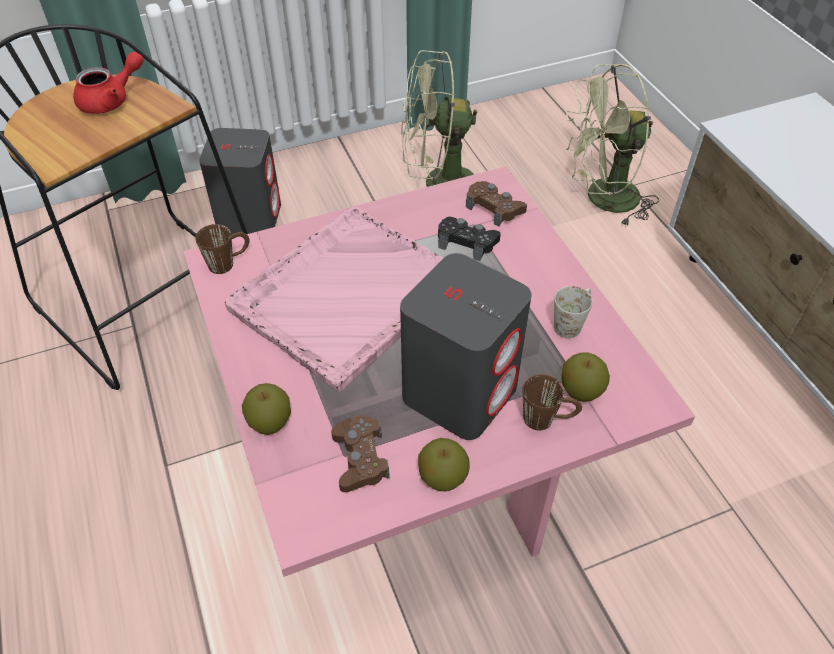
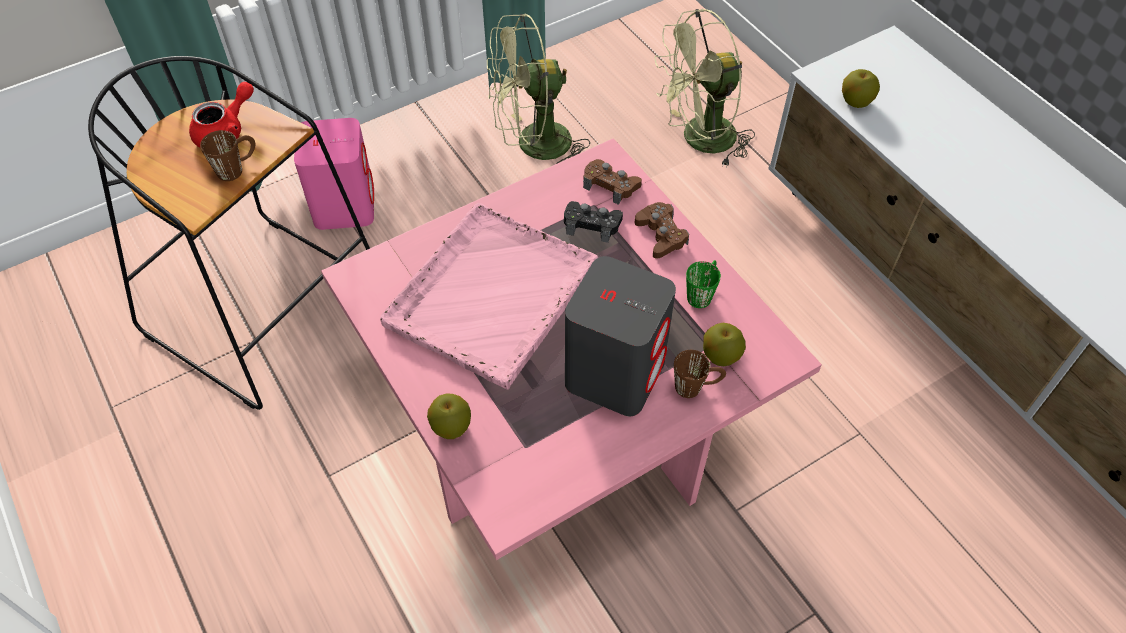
camera: 10 degrees left, 5 degrees up
brown mug [195,224,250,274] -> brown mug moved to [200,130,255,181]
grey speaker [199,128,281,235] -> pink speaker [294,118,374,230]
brown game controller [331,415,390,492] -> brown game controller moved to [635,202,689,259]
apple [418,438,470,491] -> apple moved to [842,69,880,108]
white mug [554,286,593,338] -> green mug [686,260,721,308]

